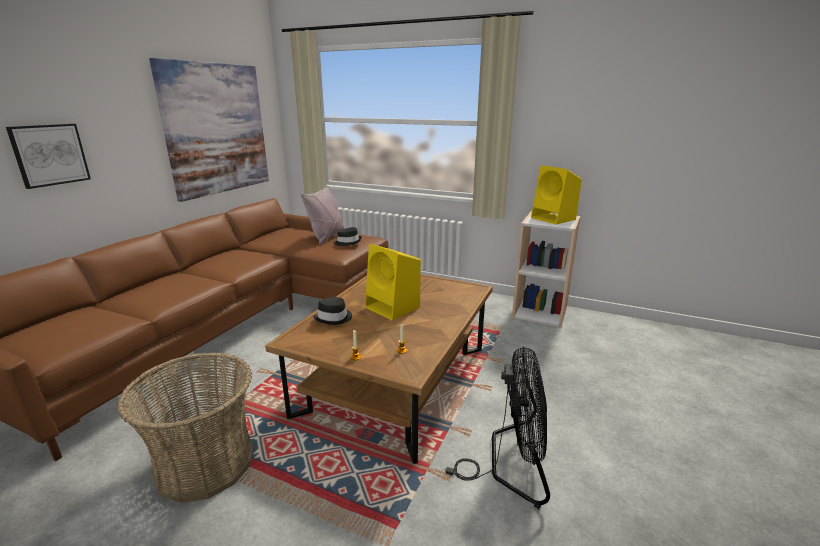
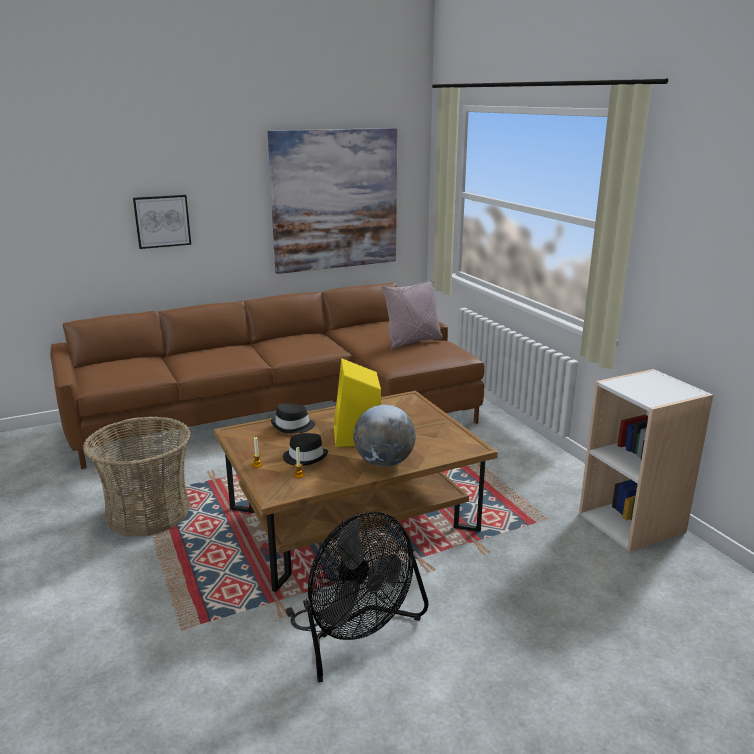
camera: 40 degrees right, 0 degrees up
black hat [333,227,362,246] -> black hat moved to [283,433,328,466]
yellow speaker [531,165,582,225] -> none
none -> globe [353,405,416,467]

